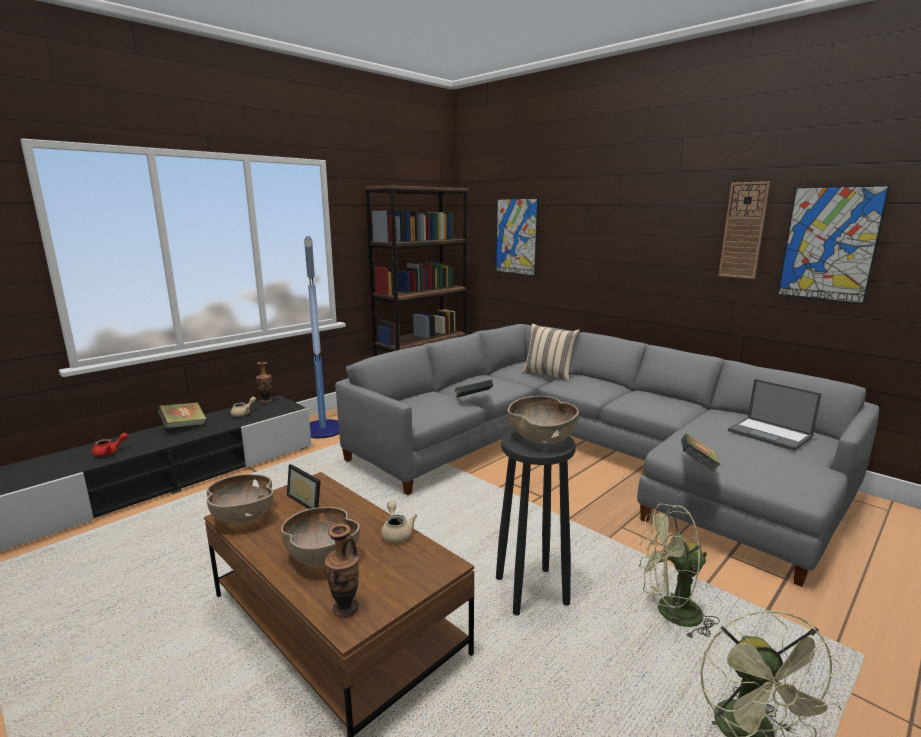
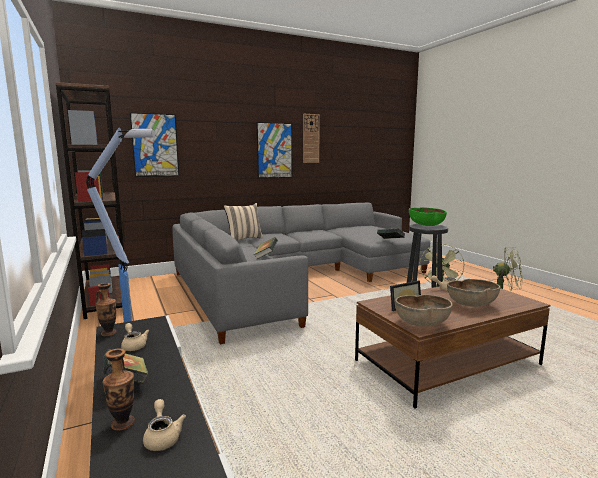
camera: 70 degrees left, 5 degrees down
red teapot [92,433,128,457] -> beige teapot [143,399,186,451]
vase [324,524,359,618] -> vase moved to [103,348,135,431]
brown bowl [508,396,579,444] -> green bowl [409,207,447,226]
laptop [728,379,822,451] -> none
picture [777,185,891,305] -> picture moved to [257,122,292,179]

